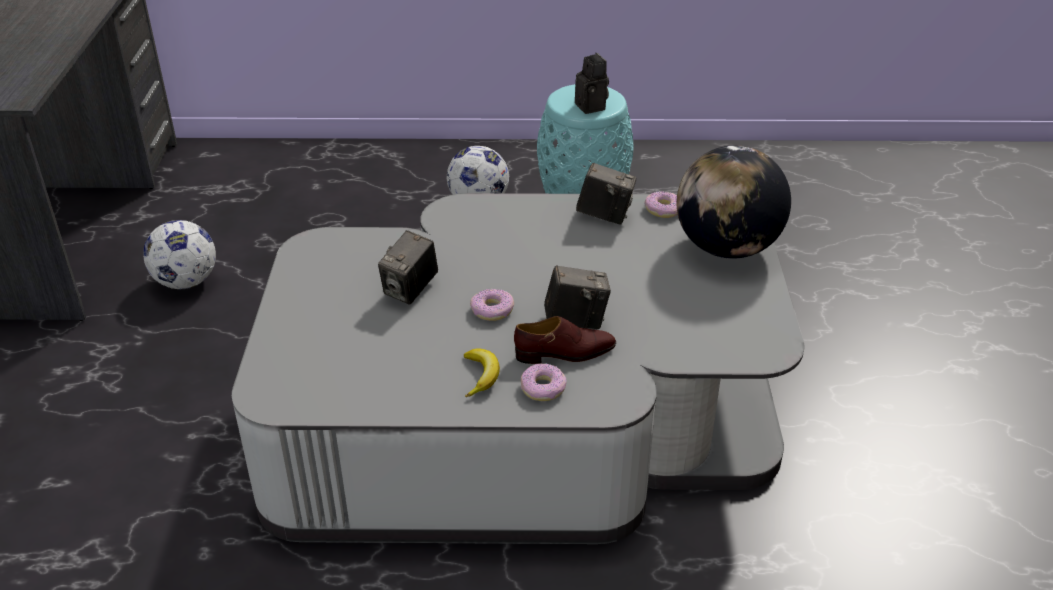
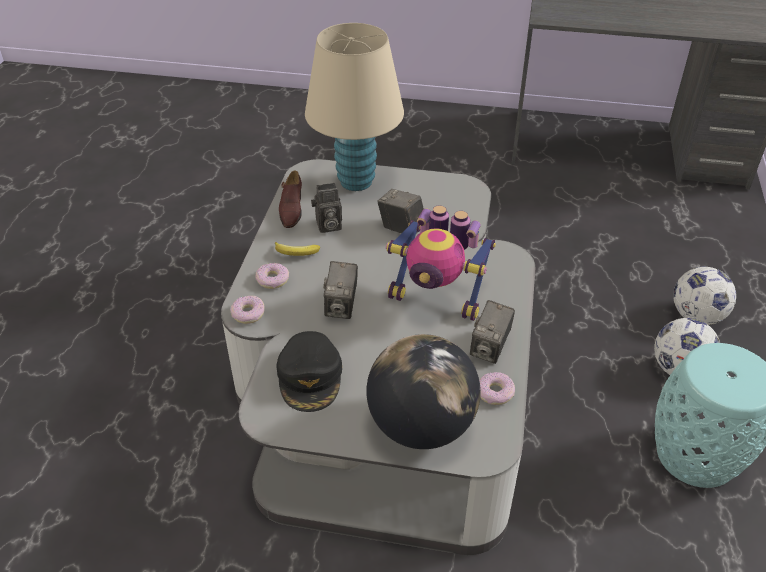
camera: 100 degrees right, 5 degrees up
football [143,220,216,289] -> football moved to [673,267,736,325]
donut [470,289,514,321] -> donut moved to [230,296,265,324]
brown shoe [514,316,616,364] -> brown shoe moved to [279,170,302,228]
camera [575,53,609,114] -> camera moved to [311,183,342,233]
none -> black cap [276,331,342,412]
none -> beige table lamp [305,23,404,191]
none -> toy robot [386,206,496,321]

